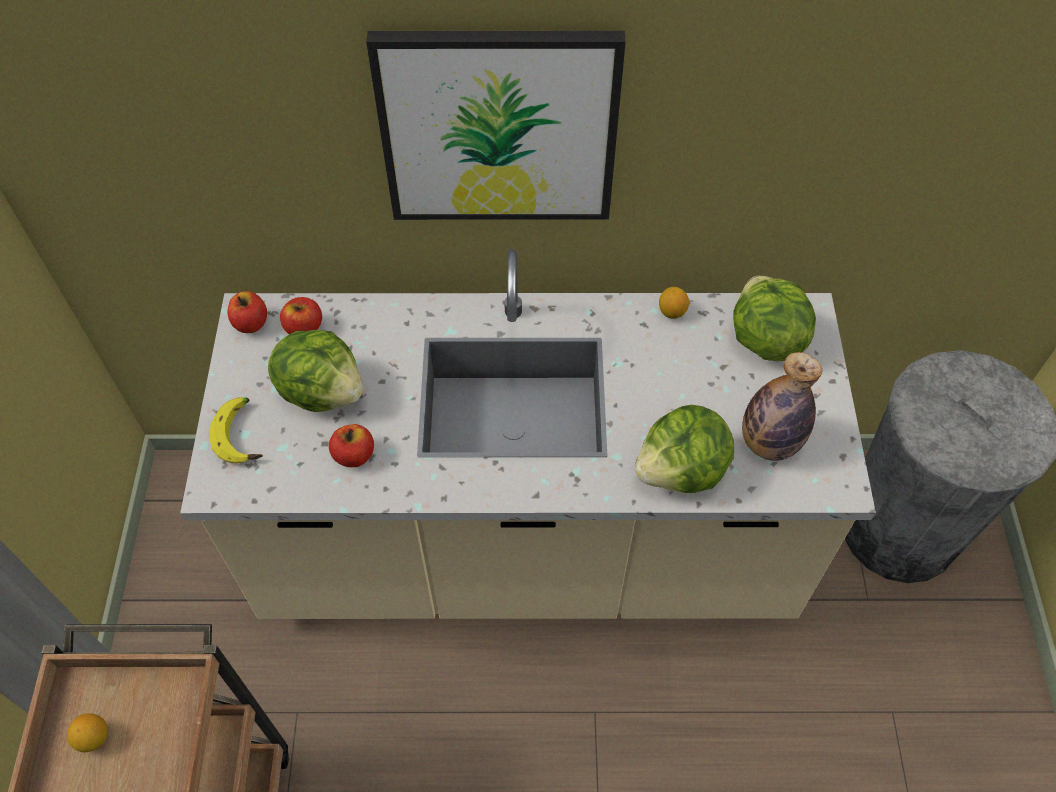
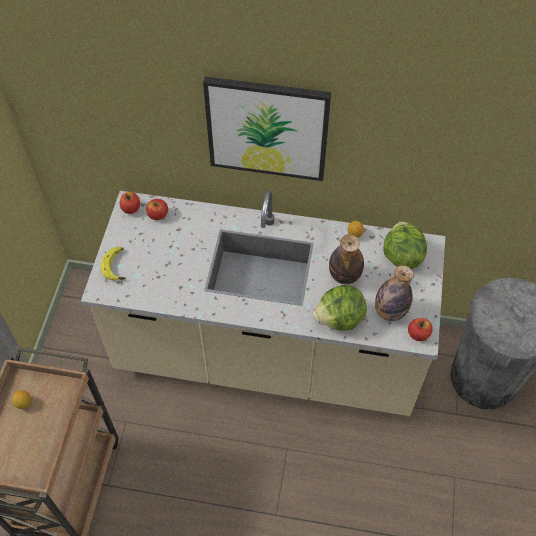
camera: 10 degrees right, 0 degrees up
lettuce [268,330,363,412] -> none
apple [329,424,374,467] -> apple moved to [408,318,433,341]
none -> bottle [329,234,364,284]

